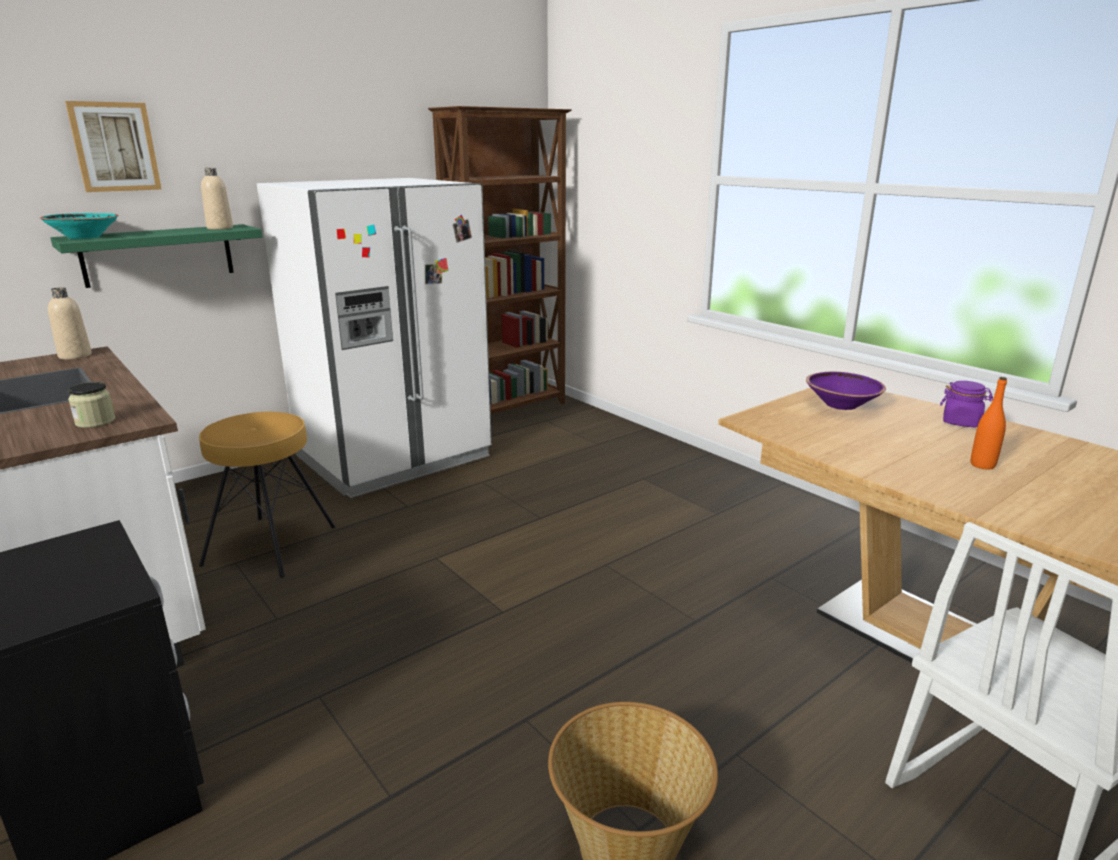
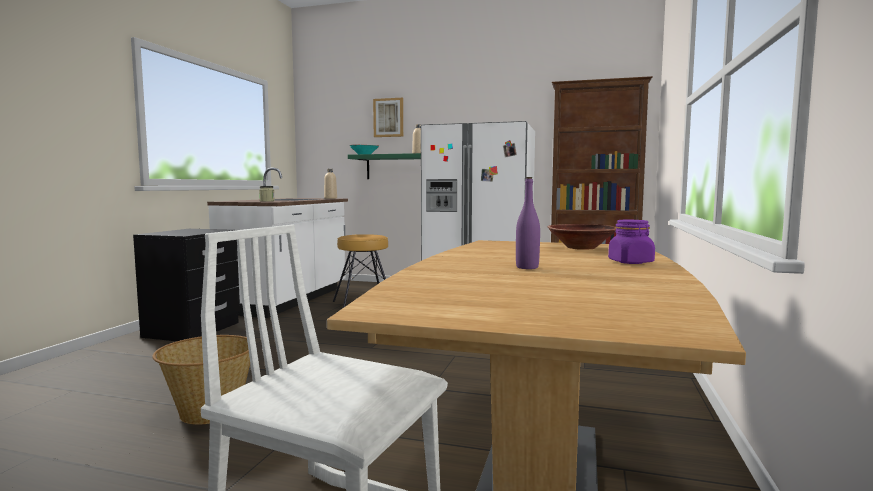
camera: 55 degrees right, 15 degrees down
purple bowl [806,372,886,410] -> brown bowl [547,224,616,250]
orange bottle [971,377,1007,470] -> purple bottle [516,177,540,269]

